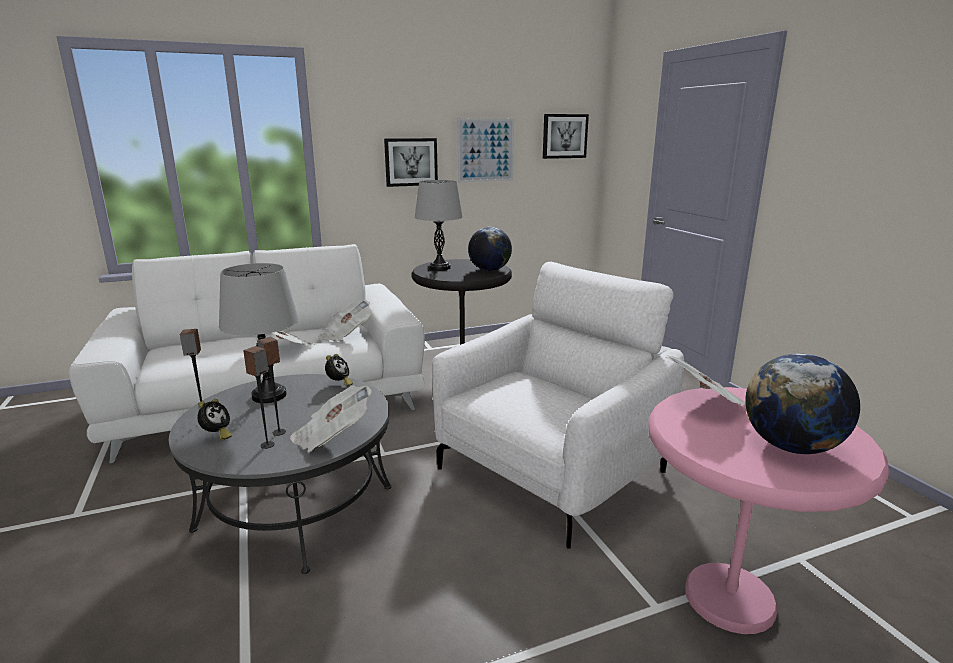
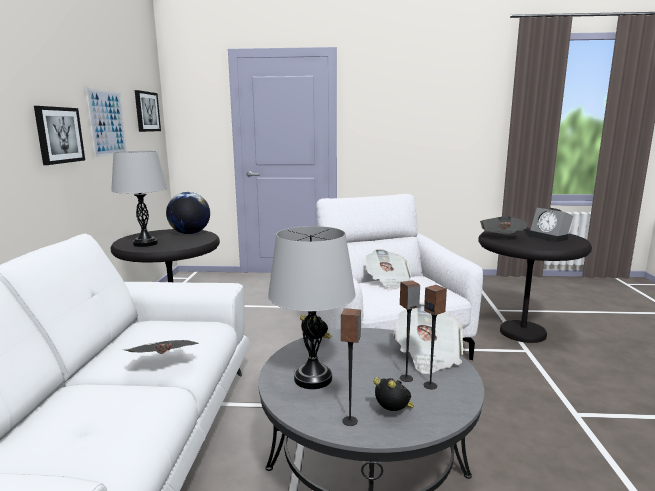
camera: 65 degrees left, 5 degrees down
newspaper [318,300,372,341] -> newspaper moved to [366,249,411,290]
pink side table [648,387,890,634] -> black side table [478,228,592,343]
globe [745,353,860,454] -> alarm clock [529,208,573,242]

